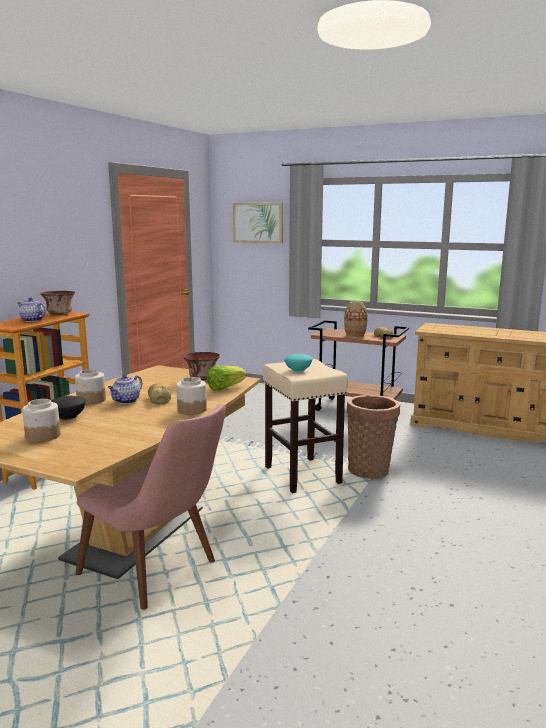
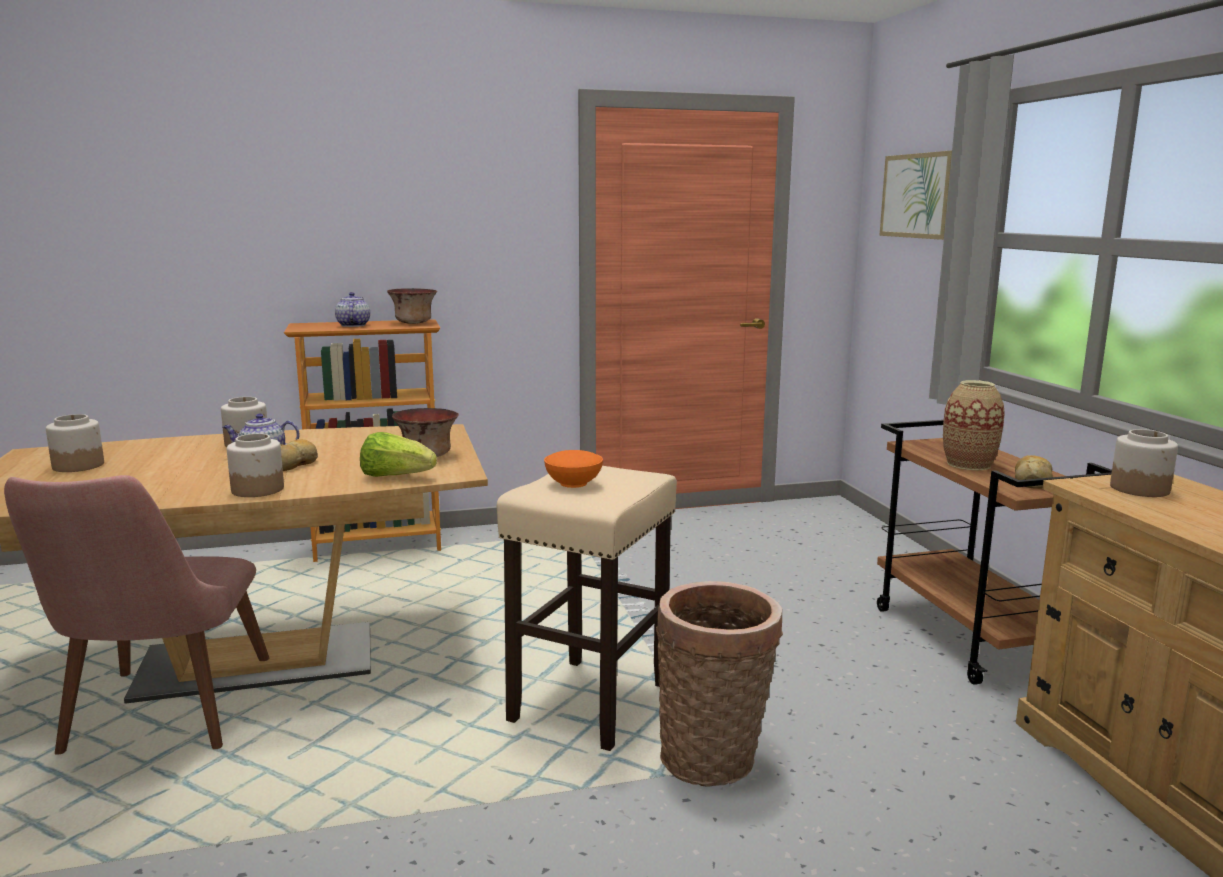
camera: 50 degrees right, 0 degrees up
black bowl [51,396,86,420] -> none
turquoise bowl [284,354,312,372] -> orange bowl [544,450,603,488]
none -> jar [1110,429,1178,497]

